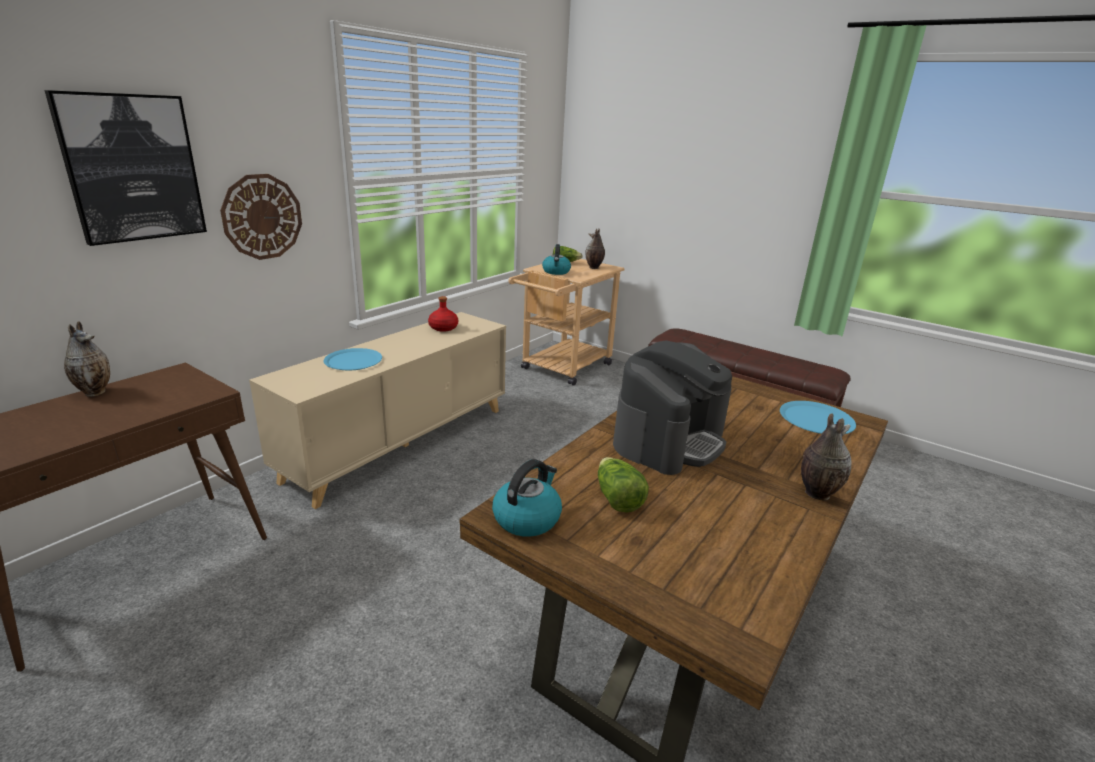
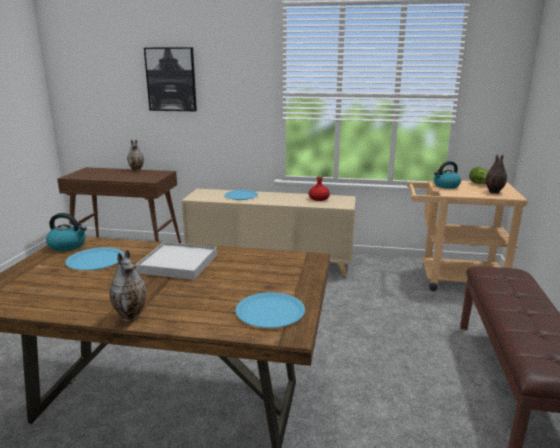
camera: 65 degrees right, 5 degrees down
wall clock [220,174,302,260] -> none
lettuce [598,457,649,513] -> blue plate [65,247,125,270]
coffee machine [613,340,732,475] -> white tray [135,242,217,280]

